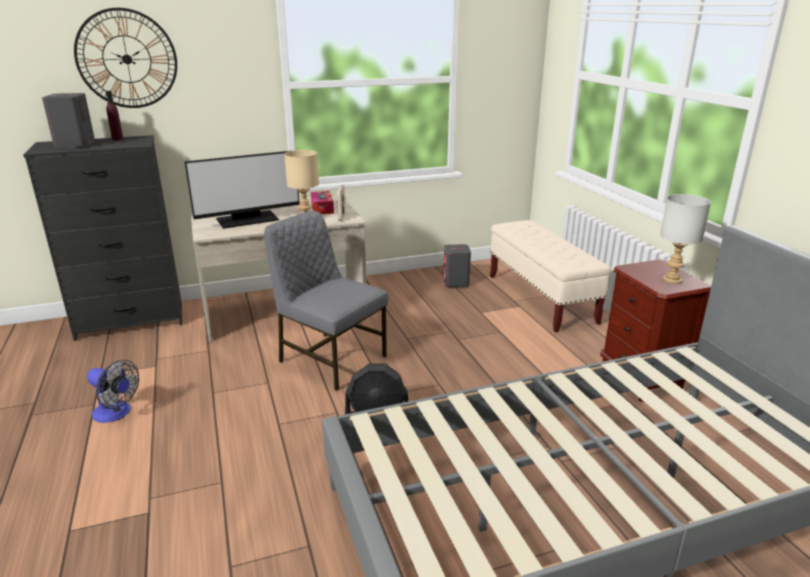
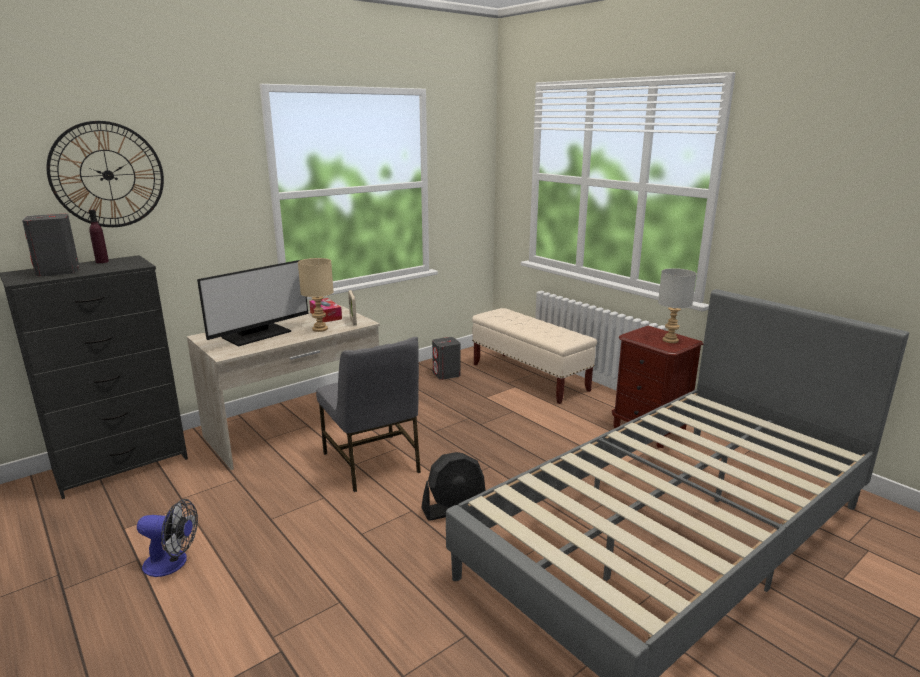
camera: 20 degrees left, 5 degrees down
grey chair [264,211,388,391] -> grey chair turned 135 degrees counterclockwise [316,337,421,492]

